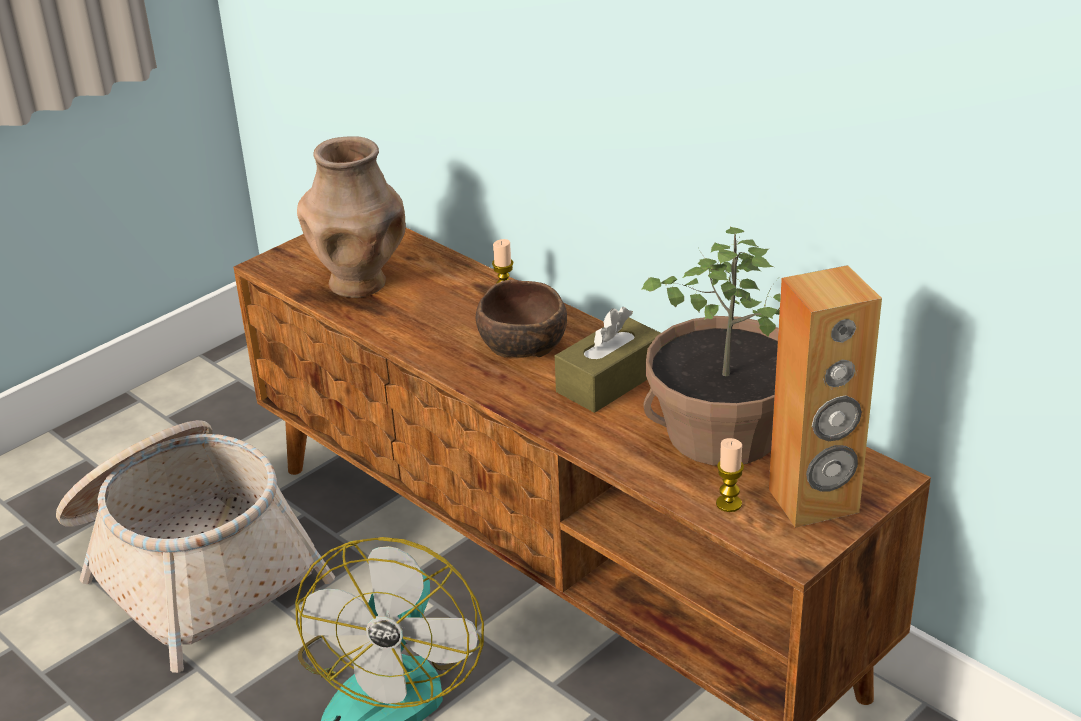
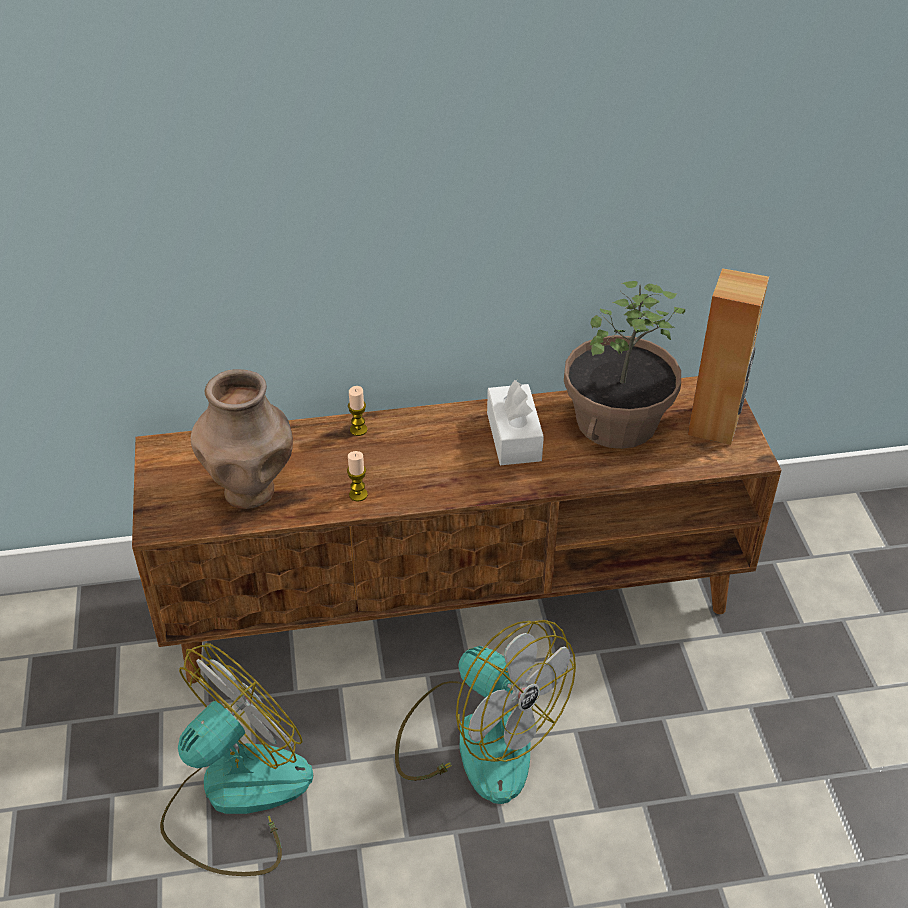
camera: 55 degrees left, 10 degrees up
basket [56,420,335,673] -> fan [160,643,313,876]
brown bowl [476,279,567,358] -> none
brown tissue box [555,307,661,413] -> white tissue box [487,380,544,465]
candle [716,438,744,512] -> candle moved to [347,451,368,502]

